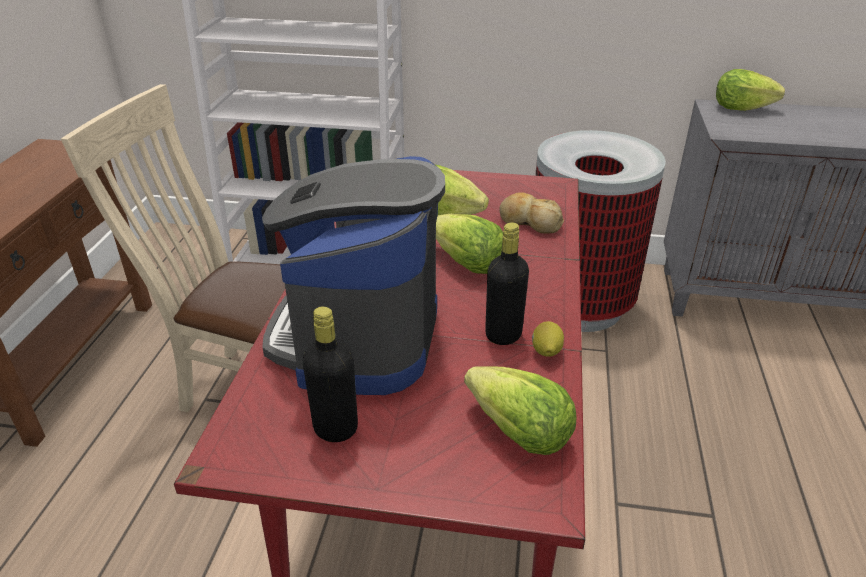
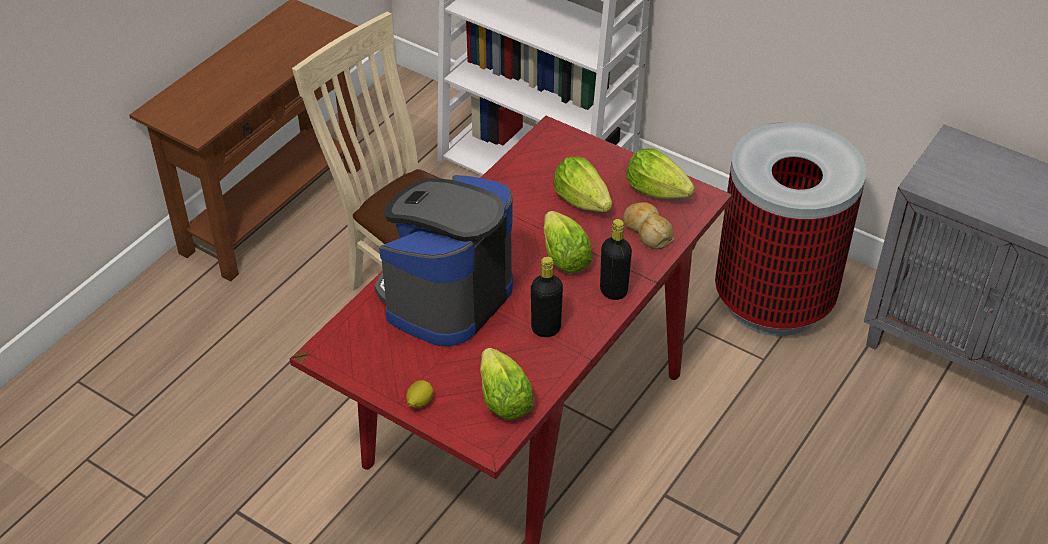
camera: 25 degrees right, 10 degrees up
black bottle [302,306,358,442] -> black bottle moved to [600,219,632,300]
lemon [532,321,564,357] -> lemon moved to [406,380,433,408]
lettuce [716,69,785,111] -> lettuce moved to [627,148,695,199]

